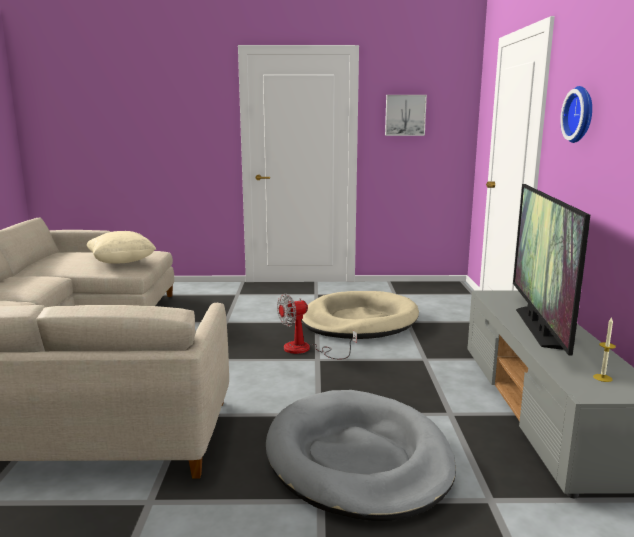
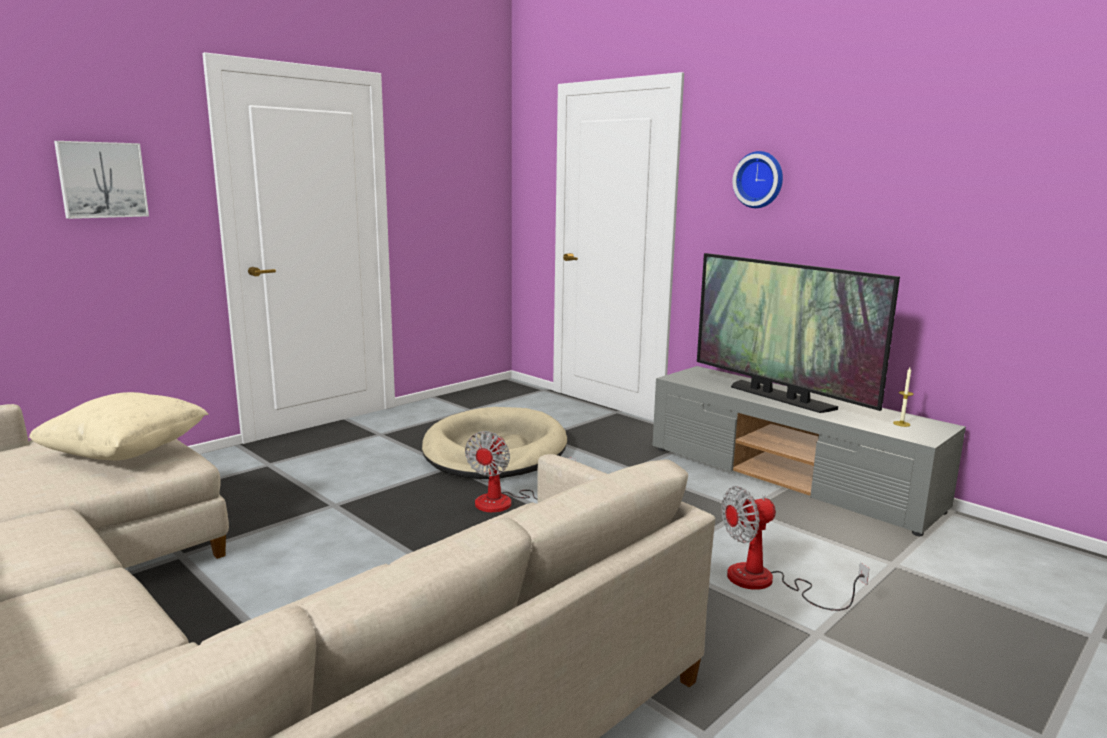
camera: 45 degrees left, 0 degrees up
grey dog bed [266,390,456,521] -> fan [721,486,870,611]
picture [385,95,427,136] -> picture moved to [54,141,149,219]

